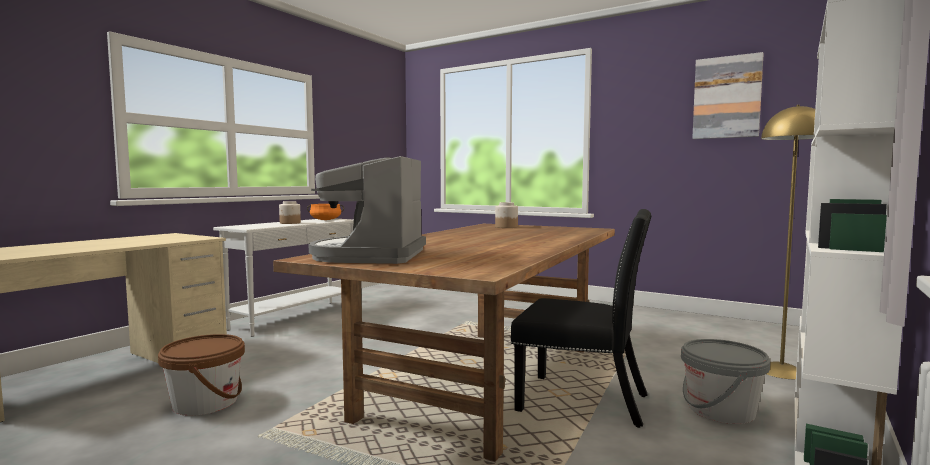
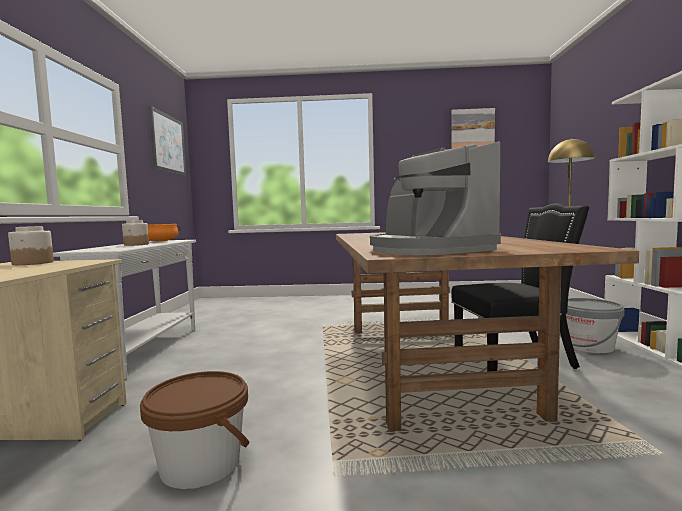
camera: 30 degrees left, 0 degrees up
jar [495,202,518,228] -> jar moved to [8,226,54,265]
none -> picture [149,106,186,176]

